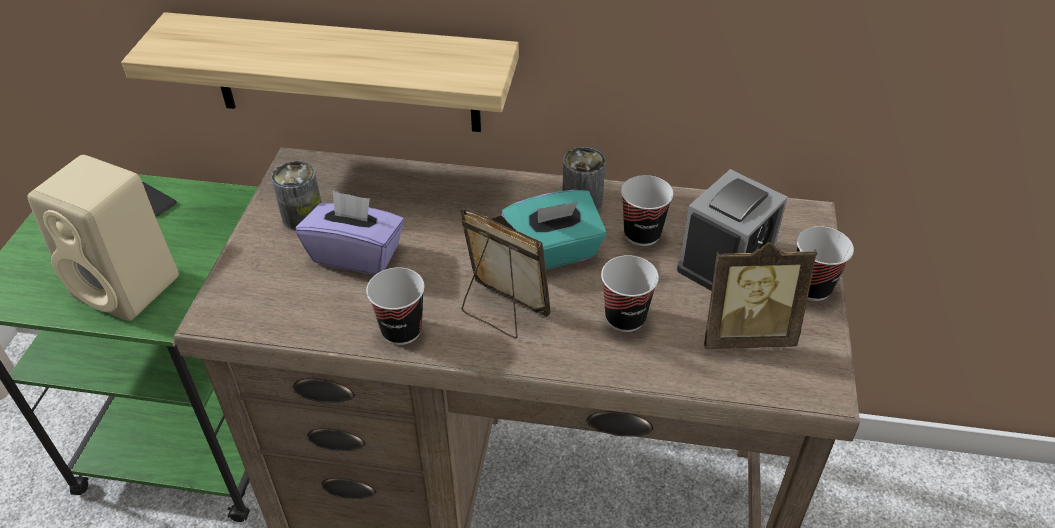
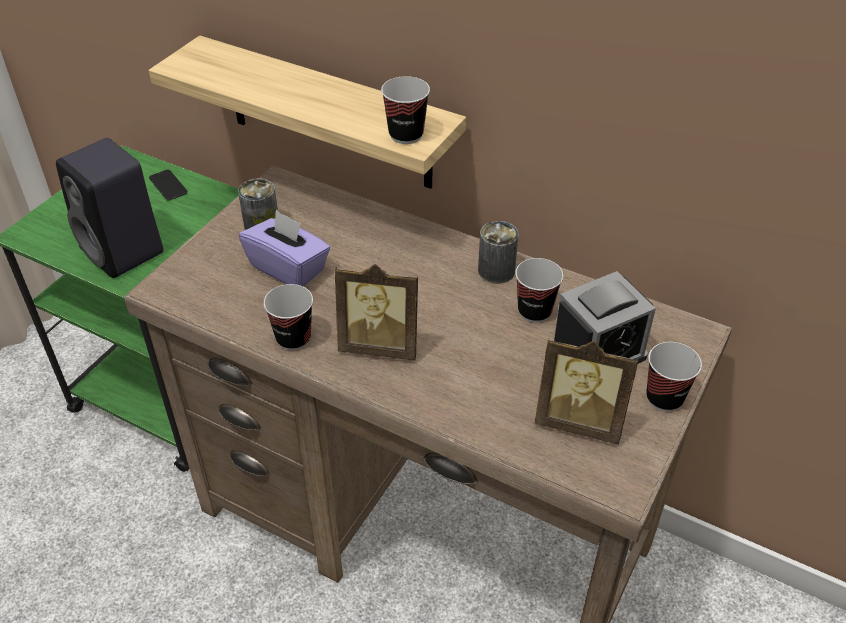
camera: 20 degrees right, 0 degrees up
beige speaker [27,155,179,321] -> black speaker [56,138,164,278]
picture frame [460,206,551,339] -> picture frame turned 135 degrees clockwise [335,264,418,360]
turquoise tissue box [502,190,607,270] -> none
cup [601,255,659,332] -> cup moved to [381,76,430,144]

